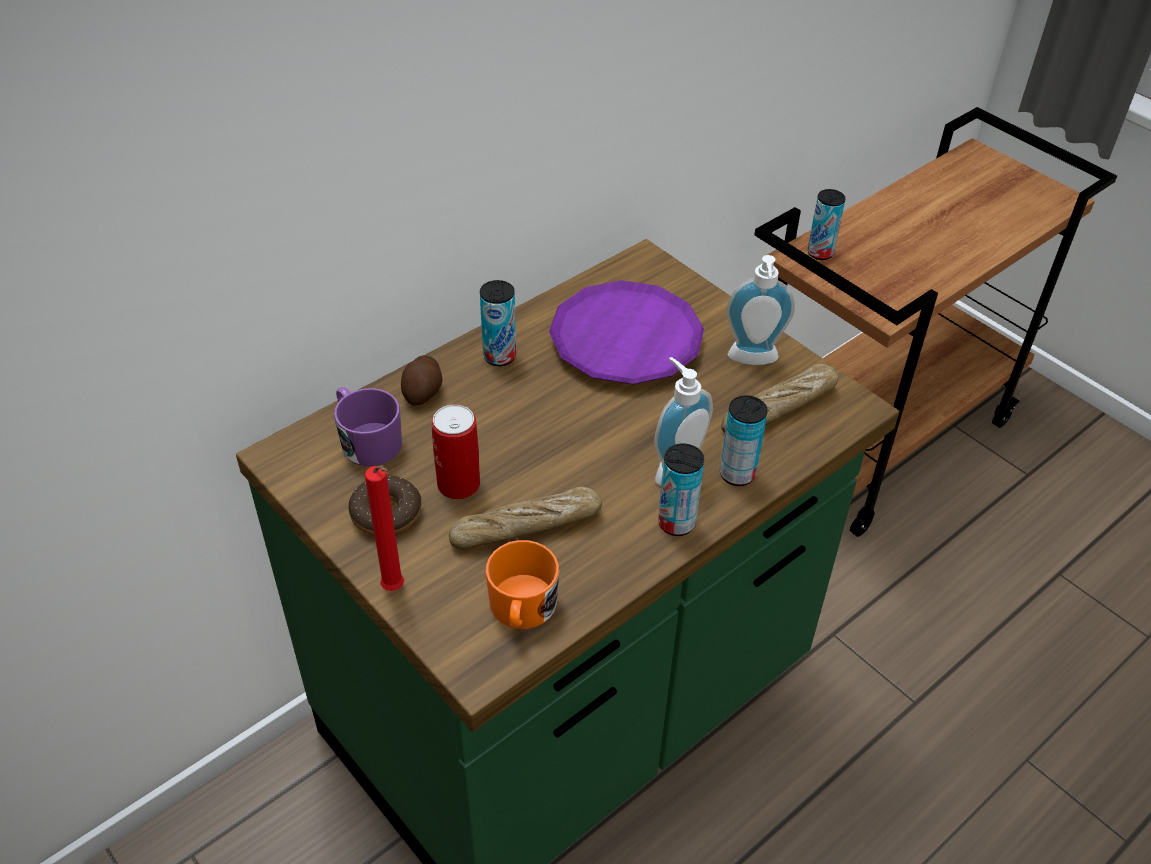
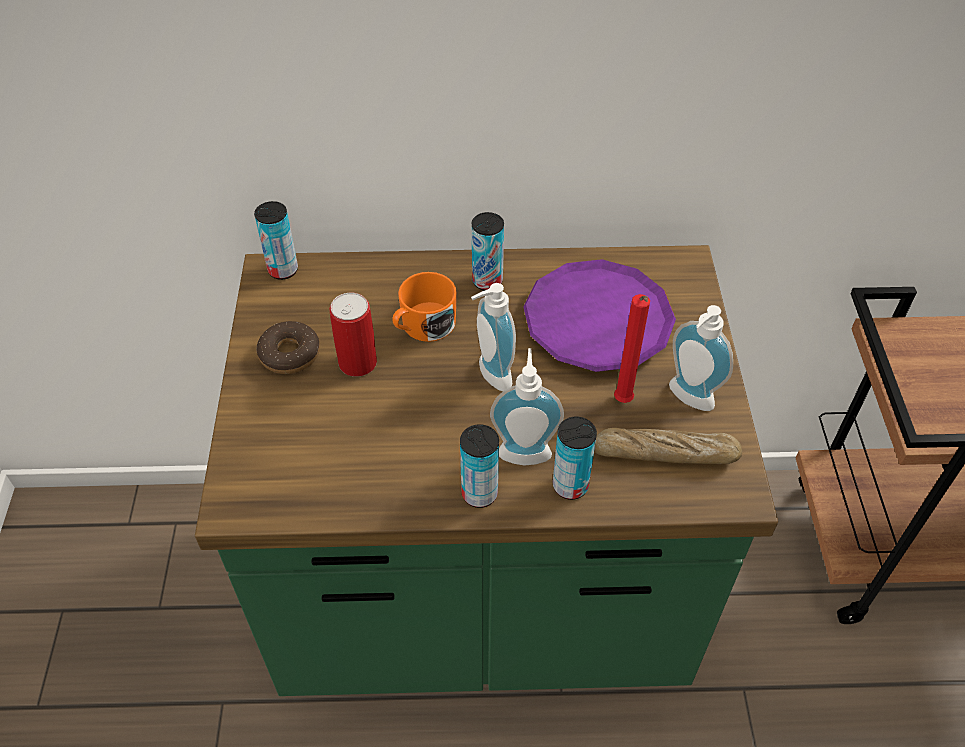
camera: 40 degrees right, 5 degrees up
purple mug [334,387,402,466] -> none
red candle [365,466,404,591] -> red candle moved to [614,294,650,403]
potato [401,355,443,406] -> none
bread [449,487,602,549] -> none
orange mug [485,540,559,629] -> orange mug moved to [393,272,457,342]
can [808,189,846,260] -> can moved to [254,201,298,280]
none -> soap dispenser [471,283,516,391]

